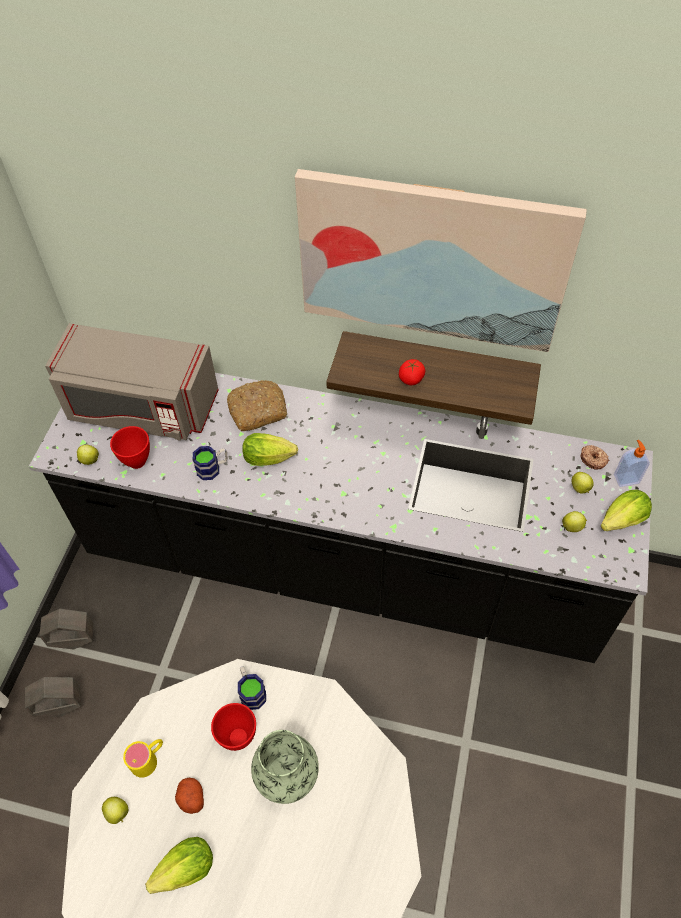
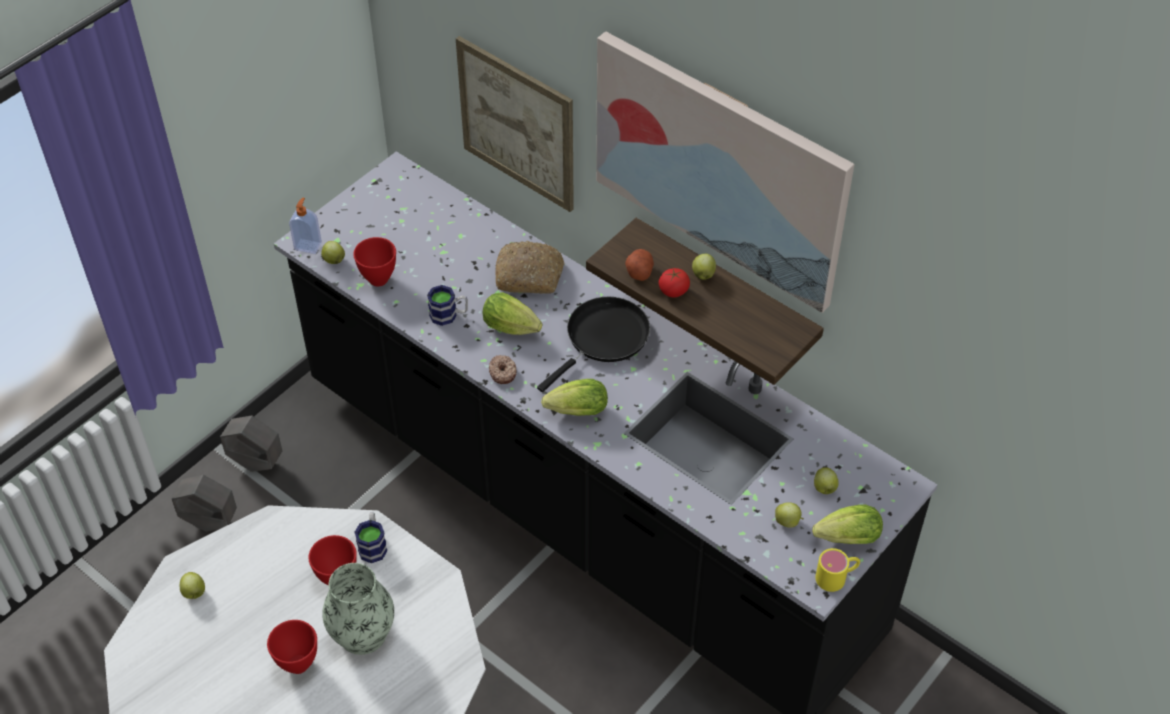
camera: 25 degrees right, 5 degrees down
grey microwave [45,323,218,441] -> none
yellow mug [123,739,163,778] -> yellow mug moved to [815,548,860,592]
lettuce [145,837,213,894] -> lettuce moved to [541,379,608,416]
potato [175,778,204,814] -> potato moved to [625,249,654,281]
donut [580,445,609,470] -> donut moved to [489,355,517,384]
soap dispenser [614,440,650,487] -> soap dispenser moved to [289,198,322,254]
none -> red bowl [267,620,317,674]
none -> picture [456,36,574,212]
none -> black frying pan [537,297,650,392]
none -> apple [692,254,716,280]

